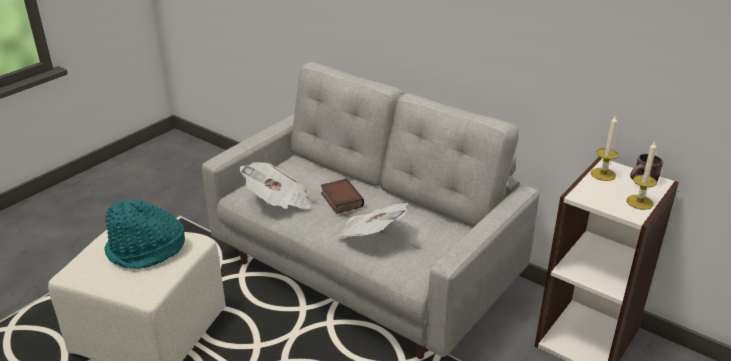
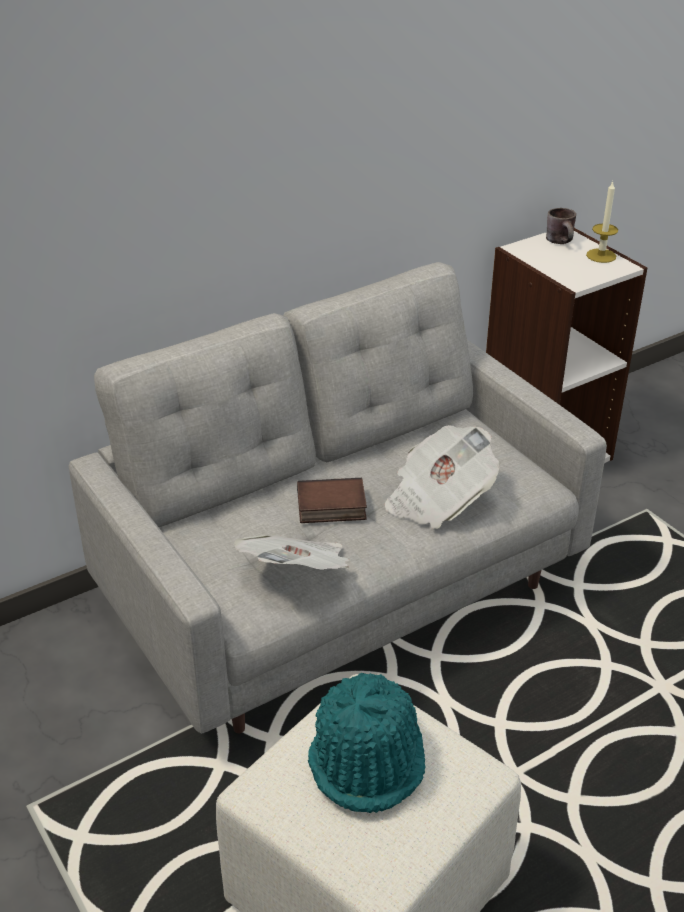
camera: 70 degrees left, 5 degrees up
candle [591,115,619,181] -> none

